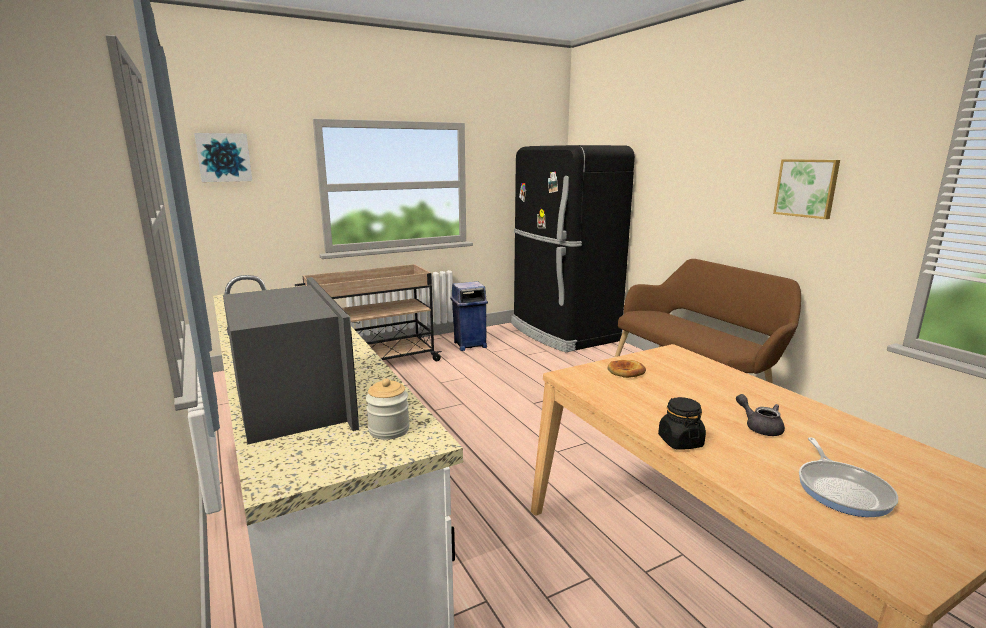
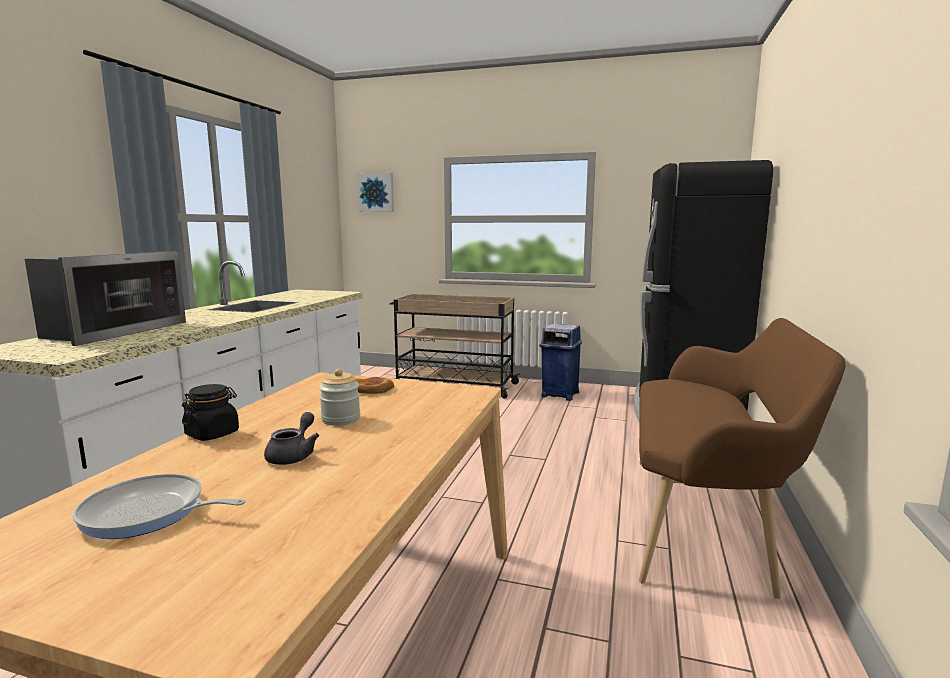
camera: 45 degrees right, 5 degrees down
jar [366,378,410,440] -> jar moved to [319,369,360,426]
picture [773,159,840,219] -> none
frying pan [799,437,898,517] -> frying pan turned 45 degrees clockwise [72,474,246,539]

